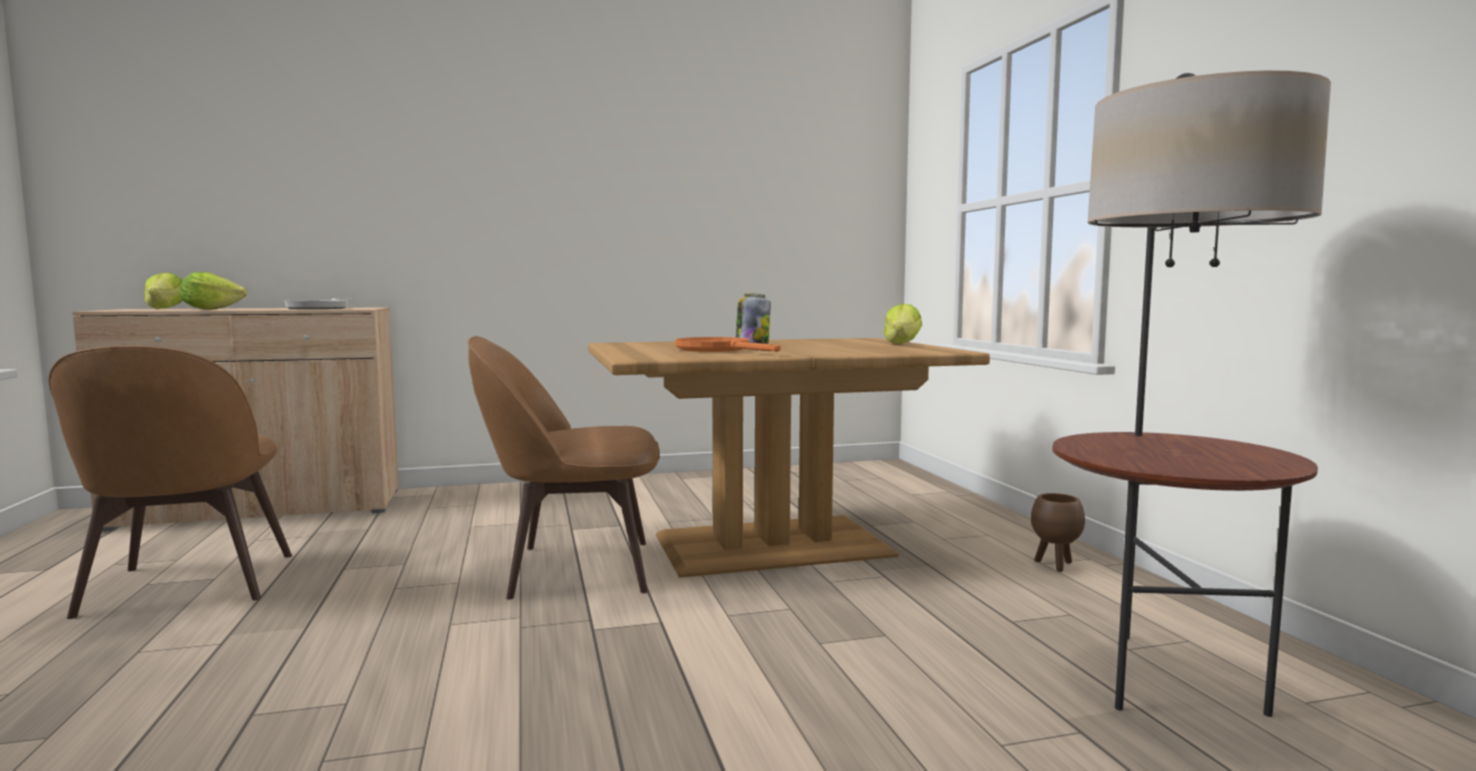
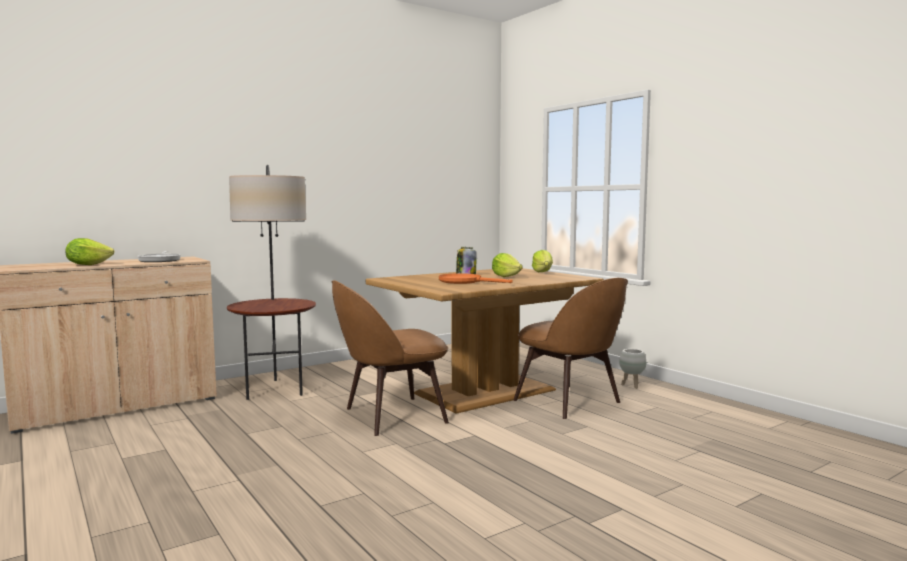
camera: 20 degrees left, 0 degrees up
brown chair [49,346,292,619] -> brown chair moved to [513,278,628,419]
lettuce [145,273,183,309] -> lettuce moved to [492,253,523,277]
brown planter [1031,493,1085,572] -> white planter [619,349,646,389]
floor lamp [1052,70,1331,717] -> floor lamp moved to [227,165,316,400]

